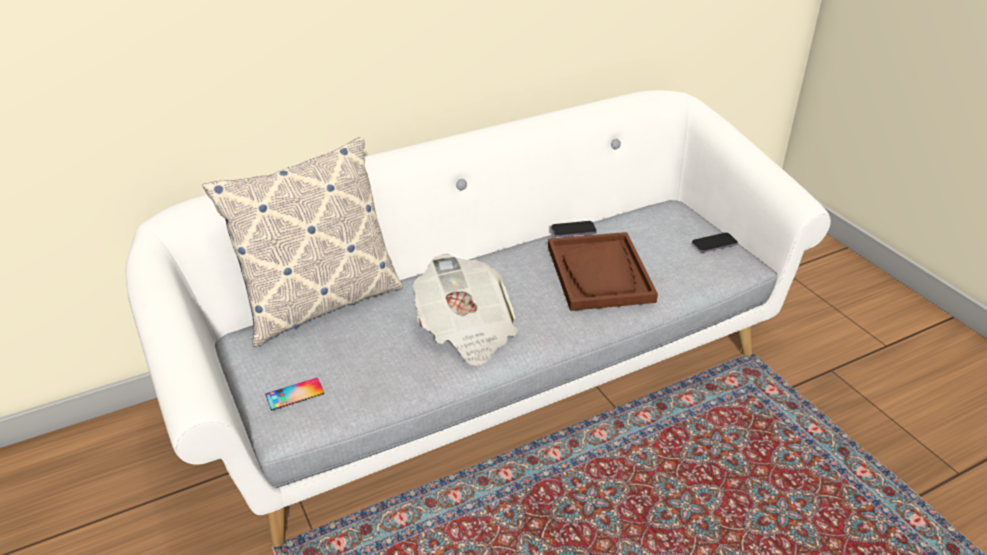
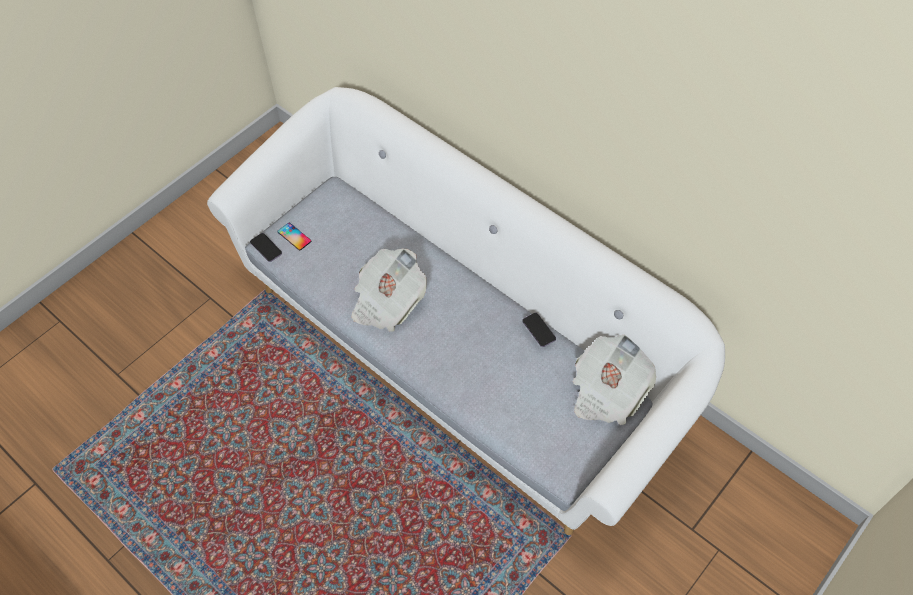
camera: 70 degrees right, 20 degrees up
pillow [202,137,402,348] -> none
brown tray [548,232,658,311] -> none
phone [692,232,738,253] -> phone moved to [250,233,282,262]
none -> newspaper [573,335,656,425]

